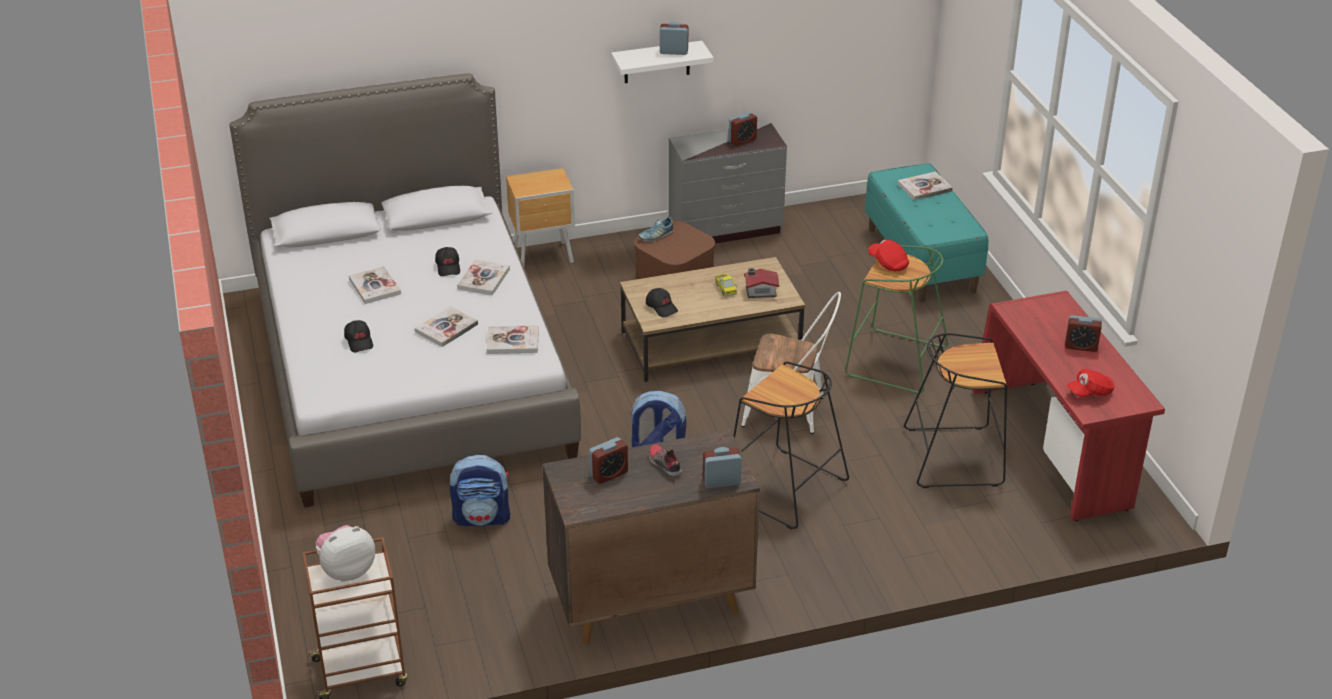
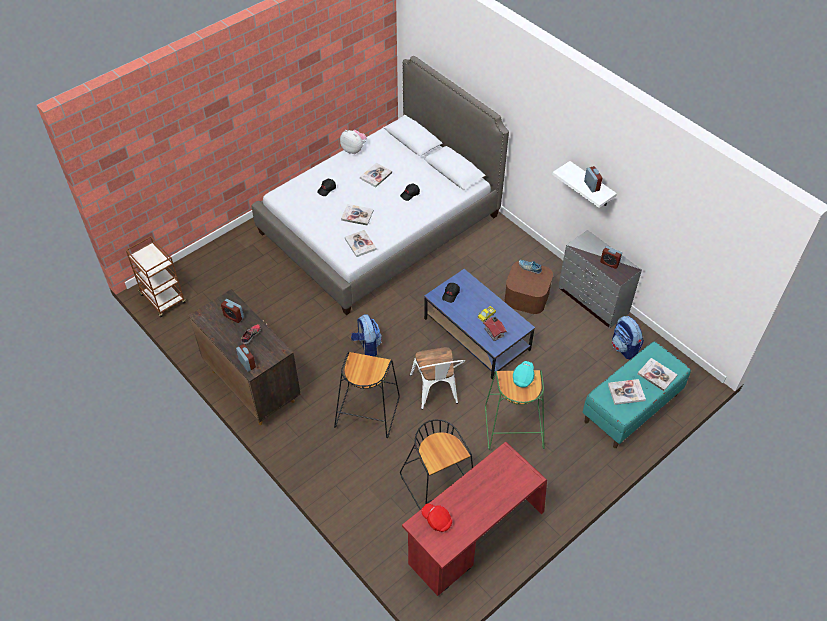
camera: 65 degrees right, 15 degrees up
plush toy [316,525,375,582] -> plush toy moved to [340,130,367,154]
backpack [450,454,510,526] -> backpack moved to [612,316,644,359]
book [457,259,510,295] -> book moved to [608,379,646,405]
brown nightstand [506,168,575,266] -> none
brown coffee table [620,257,805,382] -> blue coffee table [424,269,535,379]
red cap [868,240,909,271] -> turquoise cap [513,361,534,388]
alarm clock [1065,315,1102,352] -> none

